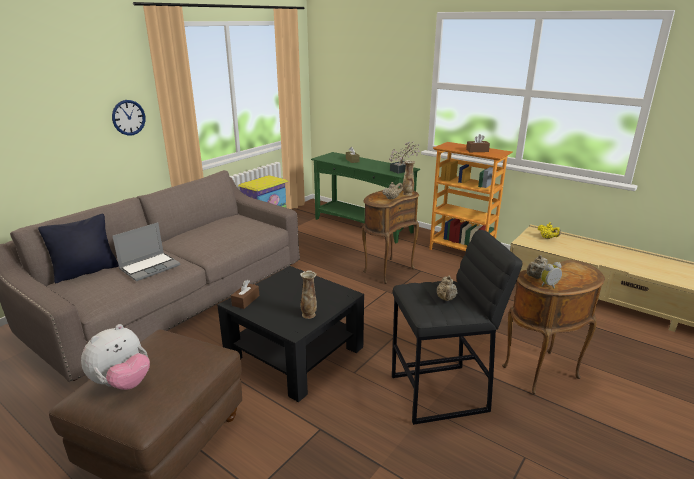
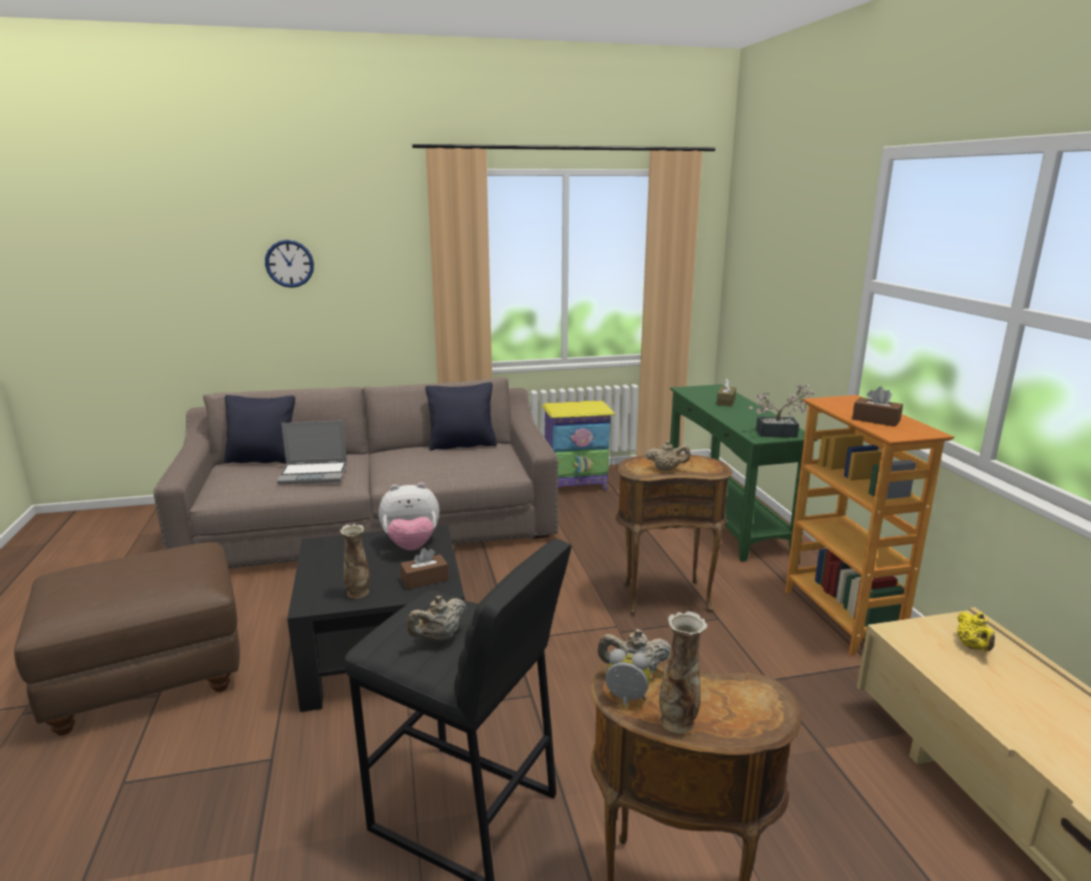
camera: 40 degrees right, 5 degrees down
plush toy [81,324,150,390] -> plush toy moved to [379,483,439,550]
wall clock [112,100,146,135] -> wall clock moved to [265,240,314,288]
brown tissue box [231,280,259,309] -> brown tissue box moved to [400,548,449,590]
vase [403,160,415,196] -> vase moved to [659,611,708,733]
none -> black pillow [425,382,497,451]

